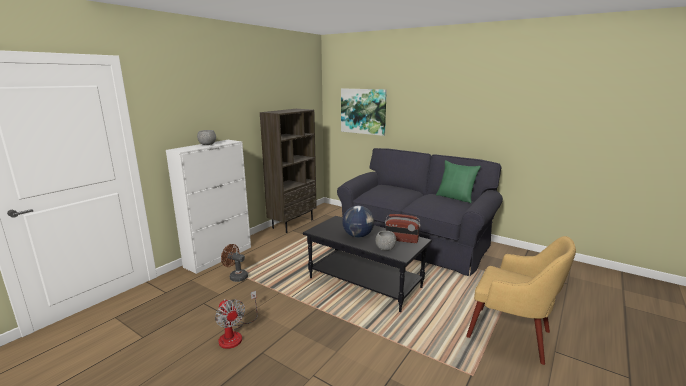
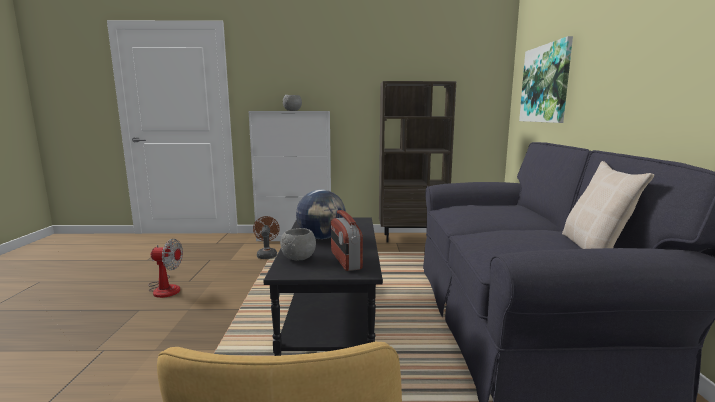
camera: 55 degrees right, 5 degrees down
fan [215,291,258,349] -> fan turned 105 degrees counterclockwise [148,239,183,298]
green pillow [436,160,481,203] -> beige pillow [562,161,654,249]

